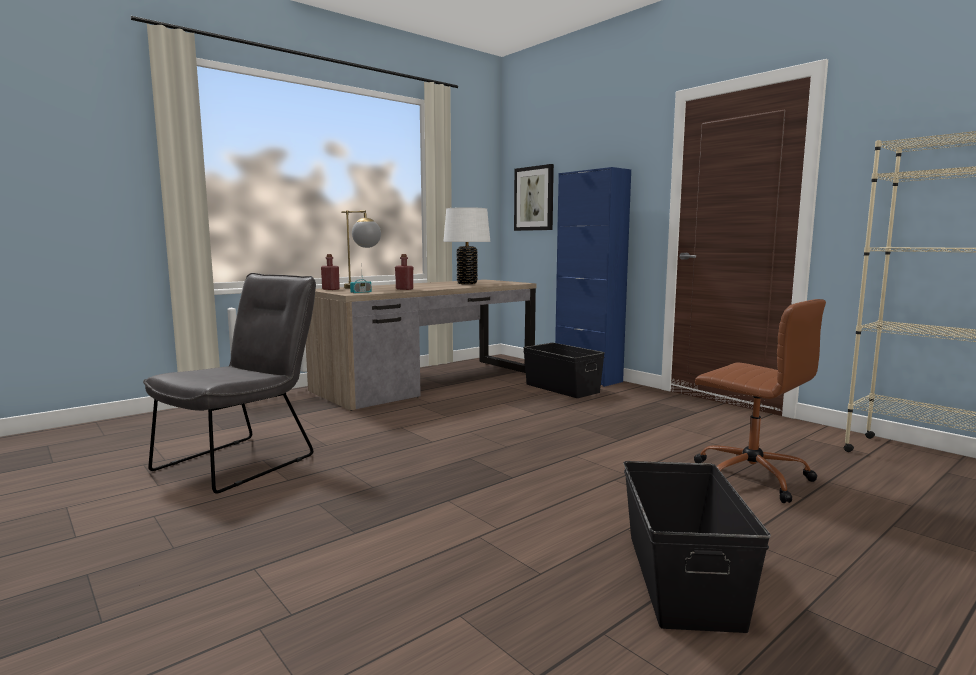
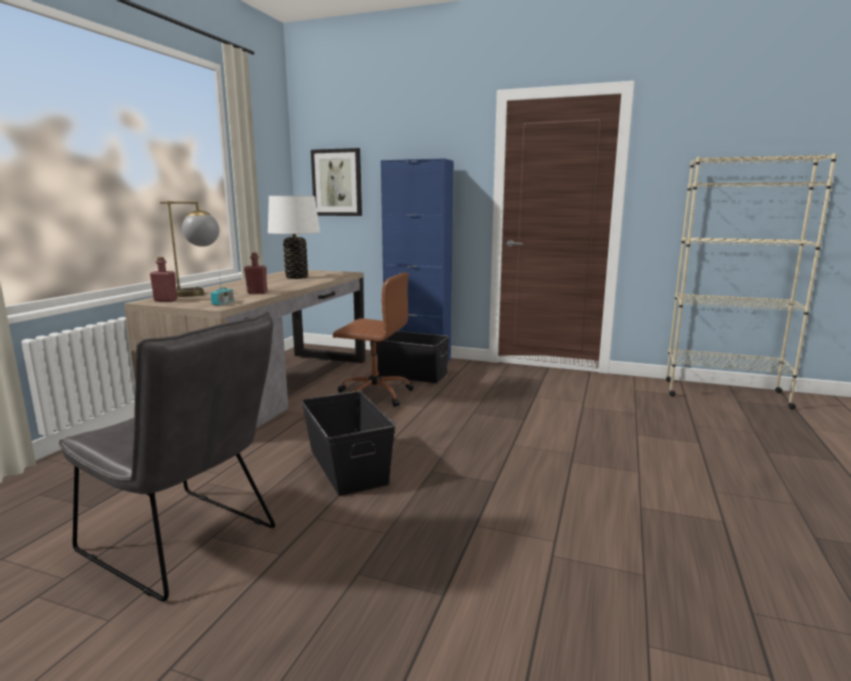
camera: 30 degrees left, 5 degrees up
grey chair [143,273,316,494] -> grey chair turned 120 degrees clockwise [59,311,275,601]
black storage box [623,461,771,633] -> black storage box moved to [301,391,396,496]
brown office chair [694,299,826,503] -> brown office chair moved to [333,272,414,407]

